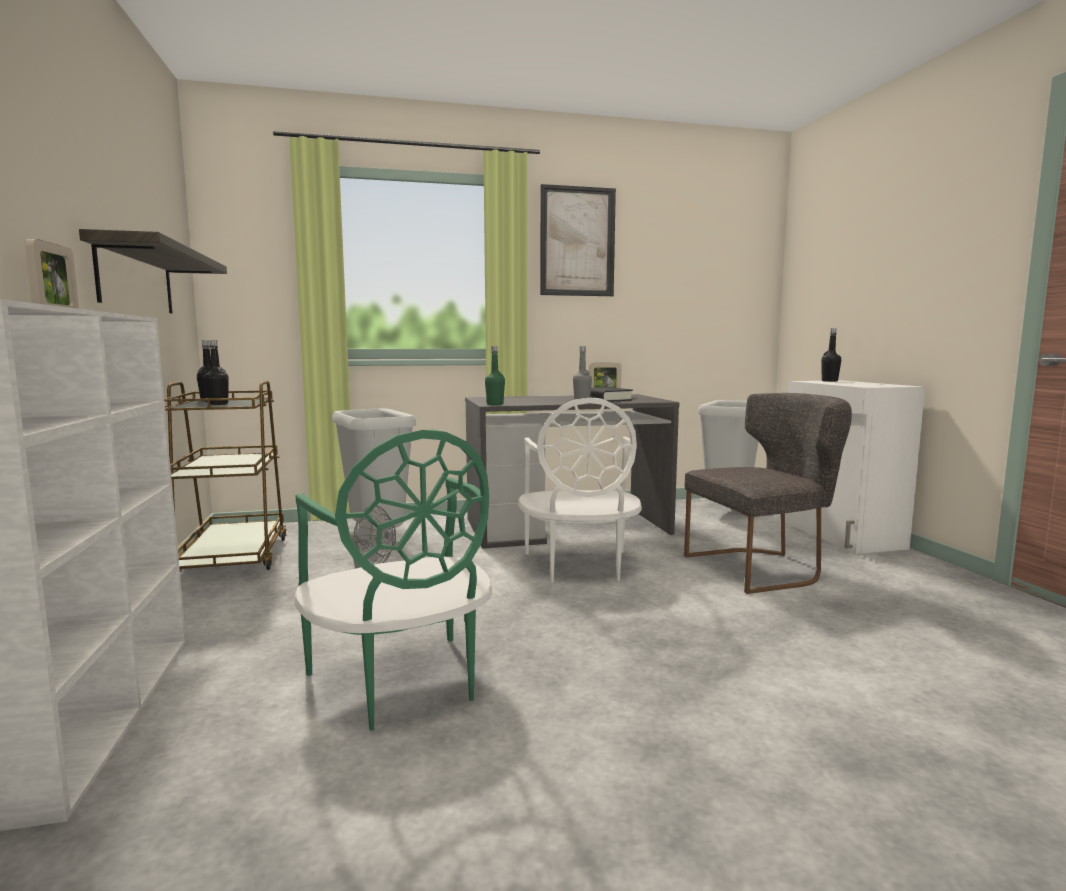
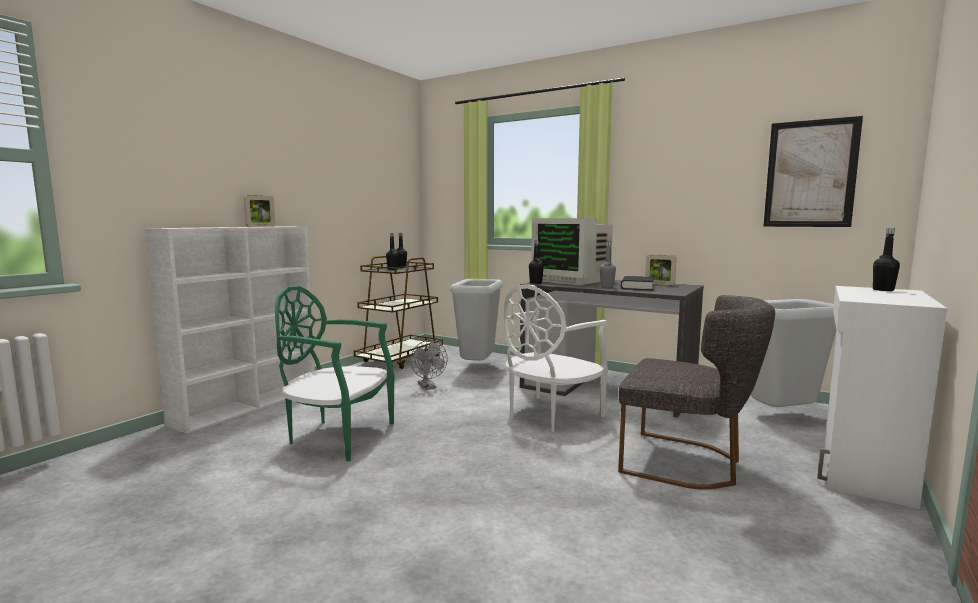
camera: 45 degrees right, 0 degrees up
shelf [79,229,227,313] -> none
green chair [294,430,492,731] -> green chair turned 90 degrees clockwise [275,286,394,461]
green bottle [485,346,505,405] -> black bottle [529,240,544,284]
picture [540,184,616,296] -> picture moved to [763,116,863,227]
none -> monitor [531,218,613,285]

